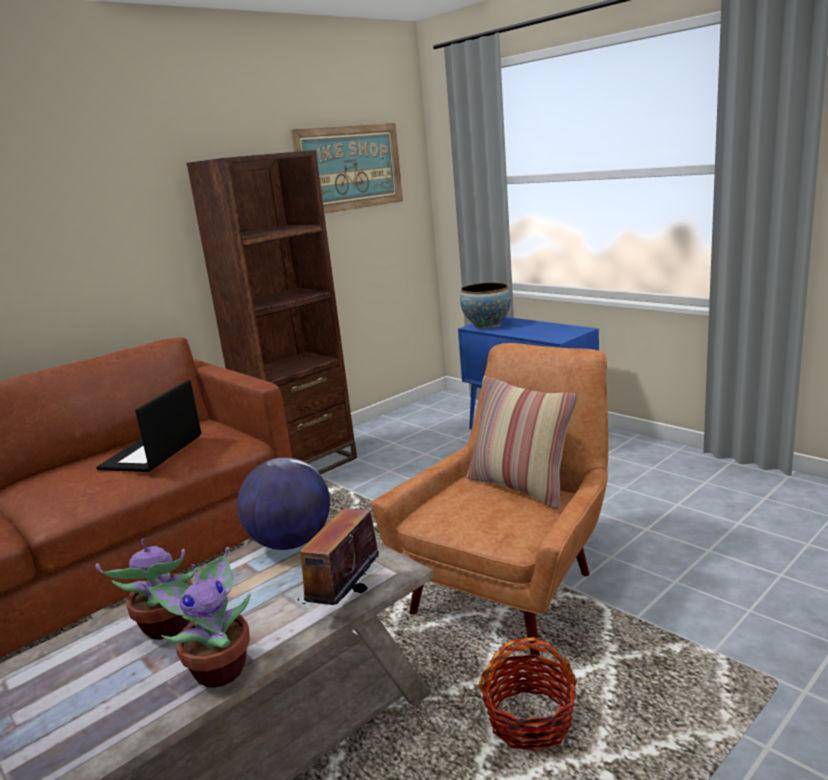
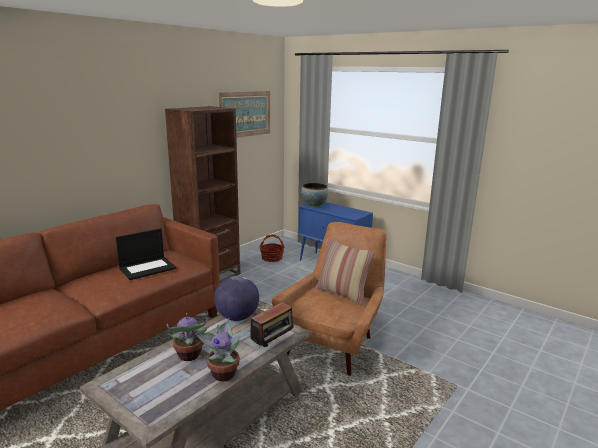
camera: 10 degrees left, 0 degrees up
laptop [96,380,201,472] -> laptop turned 135 degrees counterclockwise [116,228,176,280]
radio [297,496,379,605] -> radio turned 150 degrees counterclockwise [250,302,295,350]
basket [478,637,577,752] -> basket moved to [259,234,284,262]

